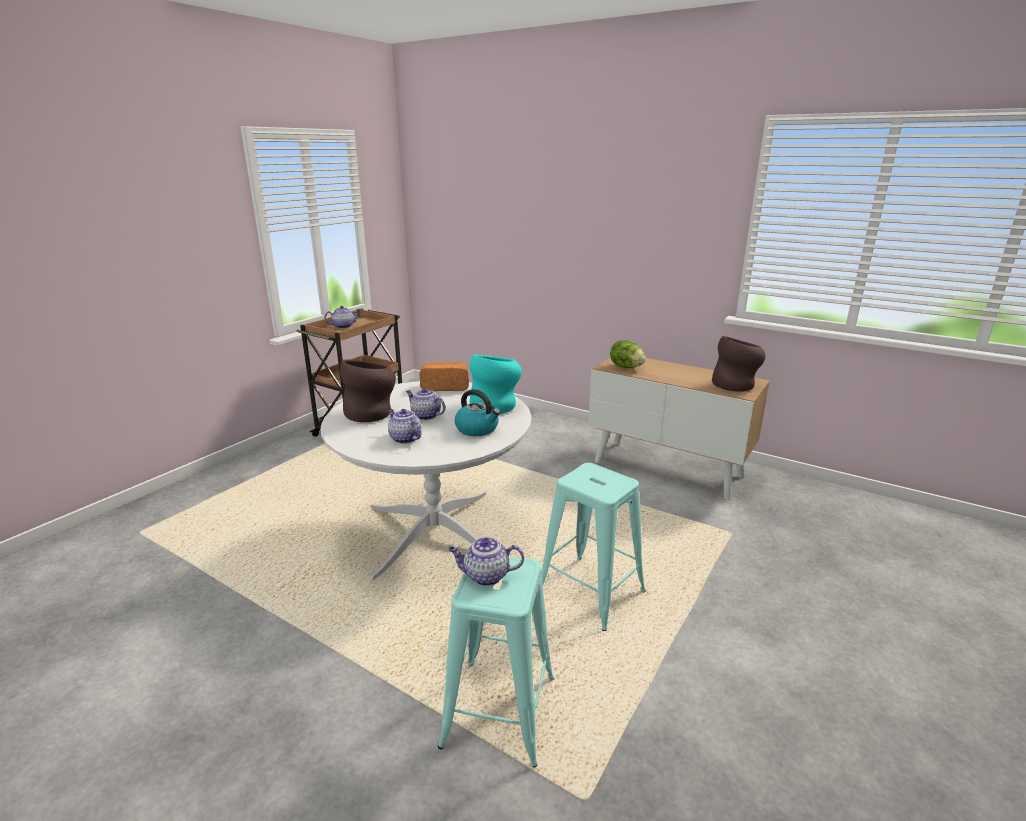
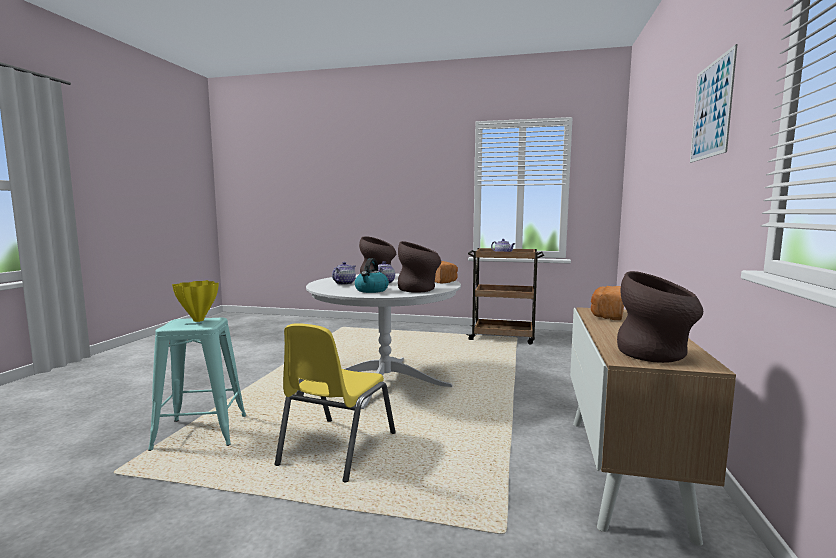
camera: 70 degrees right, 15 degrees down
teapot [448,537,524,586] -> yellow vase [172,280,219,322]
turquoise vase [469,355,522,414] -> brown vase [398,241,441,293]
turquoise stool [541,463,646,631] -> yellow chair [275,323,396,482]
lettuce [610,341,646,368] -> bread [591,286,624,320]
none -> picture [690,44,737,163]

